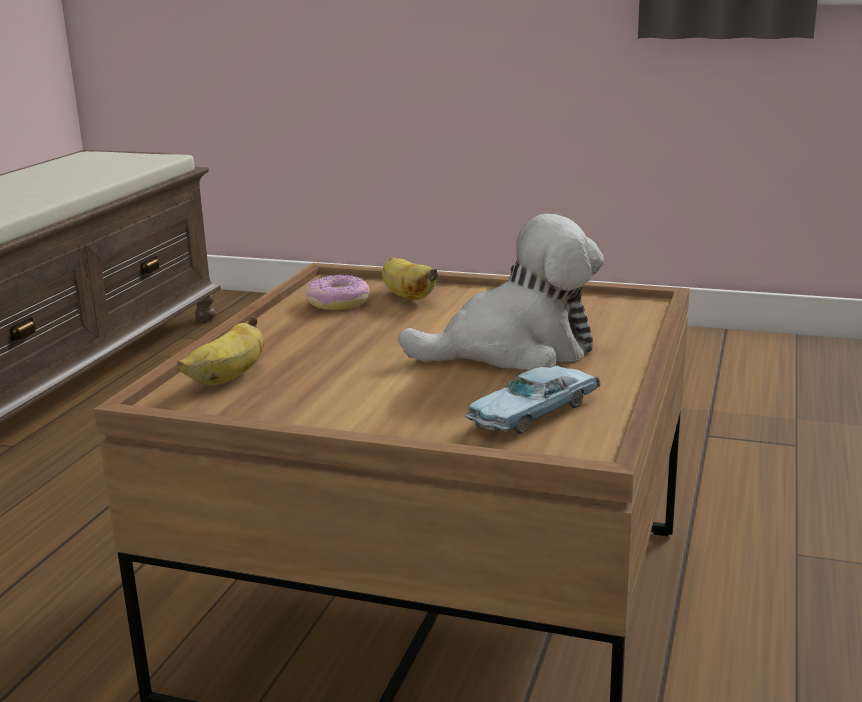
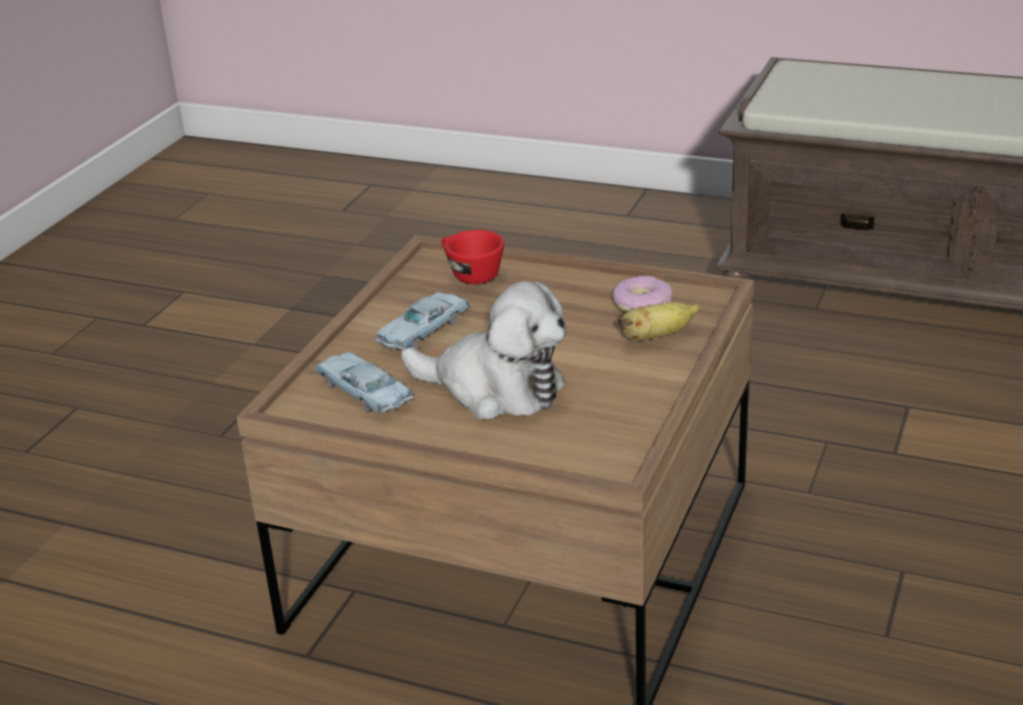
camera: 95 degrees right, 10 degrees up
banana [177,316,264,385] -> red cup [442,230,504,284]
plush toy [398,214,604,370] -> plush toy turned 60 degrees counterclockwise [401,281,566,420]
none -> blue toy car [375,291,470,350]

